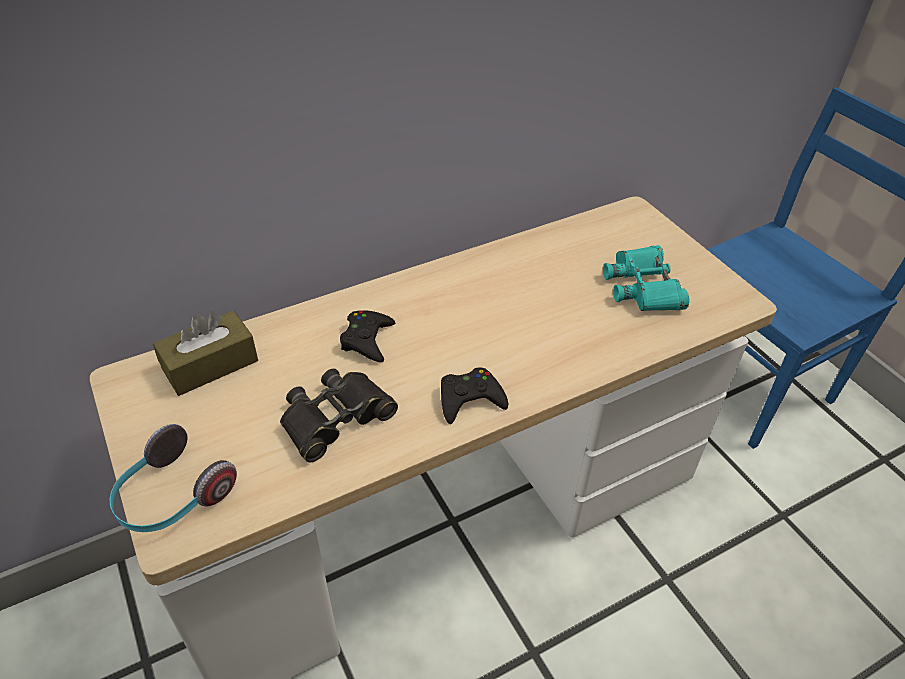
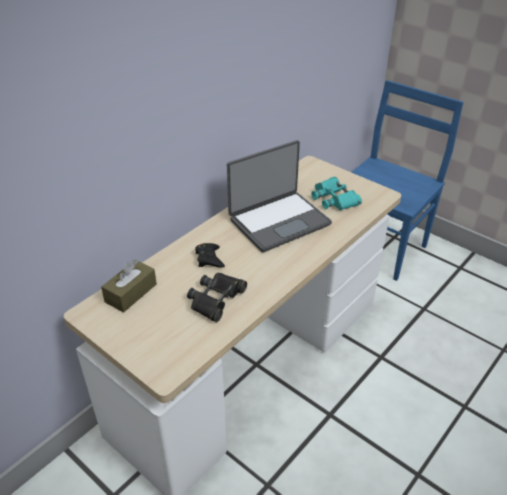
camera: 20 degrees left, 5 degrees down
headphones [110,424,237,532] -> none
black game controller [441,367,508,424] -> none
none -> laptop [227,140,332,252]

